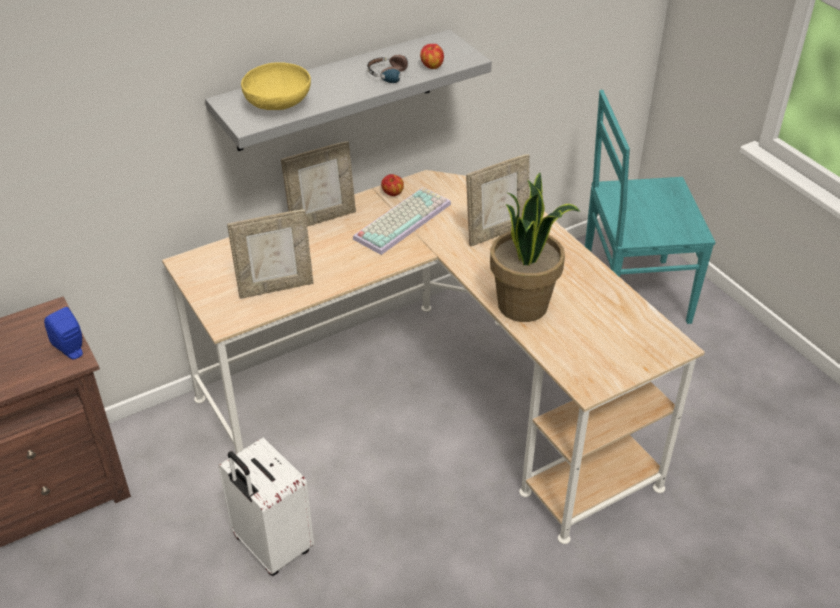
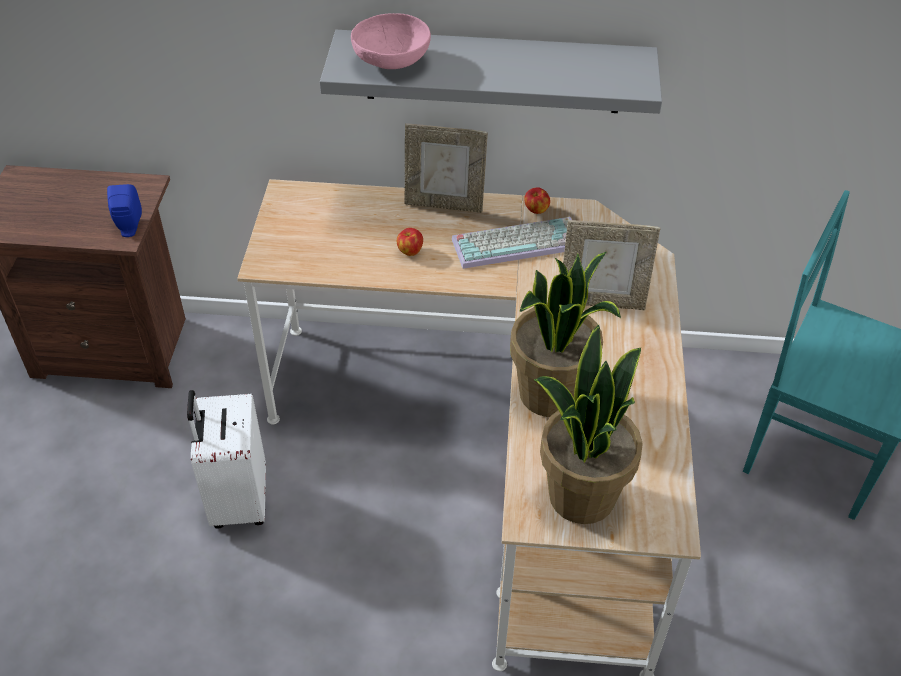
camera: 35 degrees right, 5 degrees up
picture frame [227,210,313,299] -> none
yellow bowl [241,62,311,110] -> pink bowl [351,13,431,69]
headphones [367,55,416,83] -> none
apple [420,44,444,69] -> apple moved to [397,228,423,256]
none -> potted plant [534,325,643,524]

